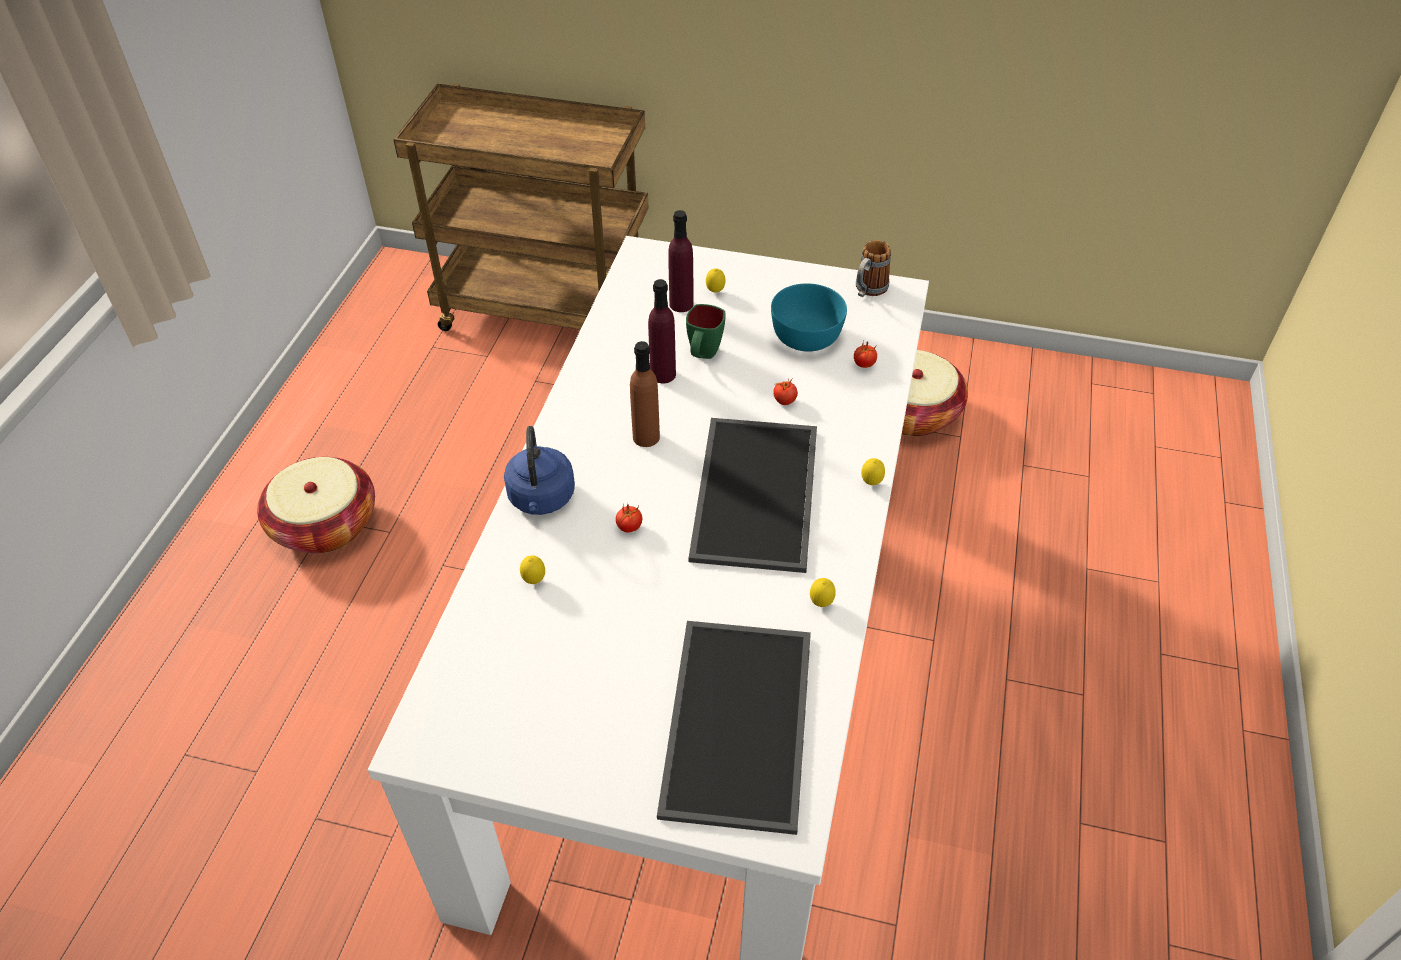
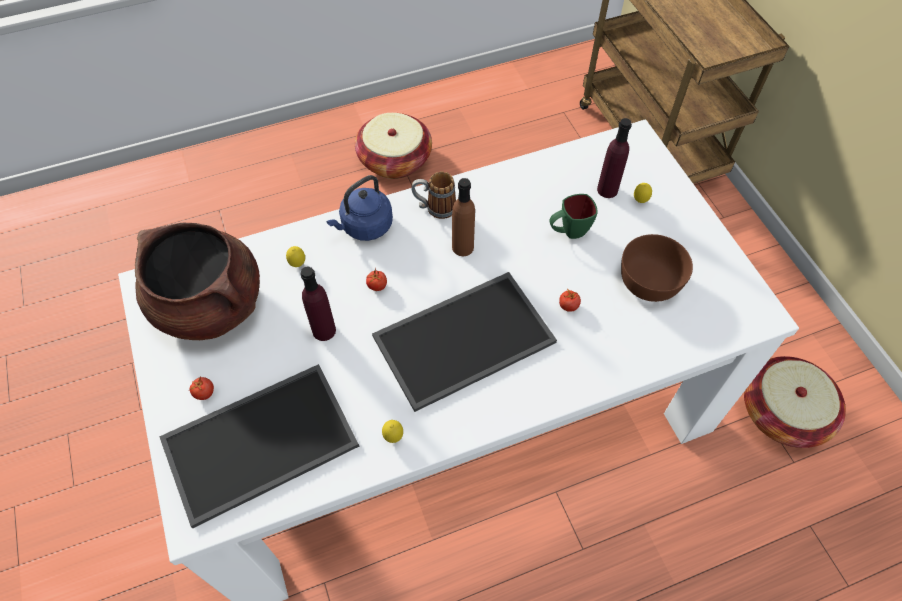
camera: 55 degrees right, 10 degrees up
purple bottle [648,279,676,383] -> purple bottle moved to [300,267,336,341]
turquoise bowl [771,283,847,352] -> brown bowl [621,234,693,302]
tomato [854,341,877,368] -> tomato moved to [189,377,214,400]
mug [856,240,891,297] -> mug moved to [412,171,456,219]
lemon [861,458,885,485] -> none
none -> brown cooking pot [135,222,260,340]

